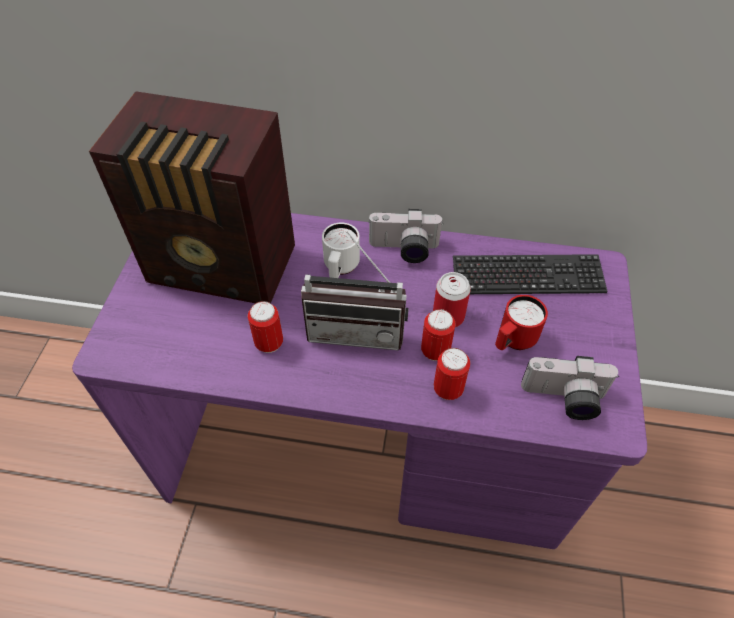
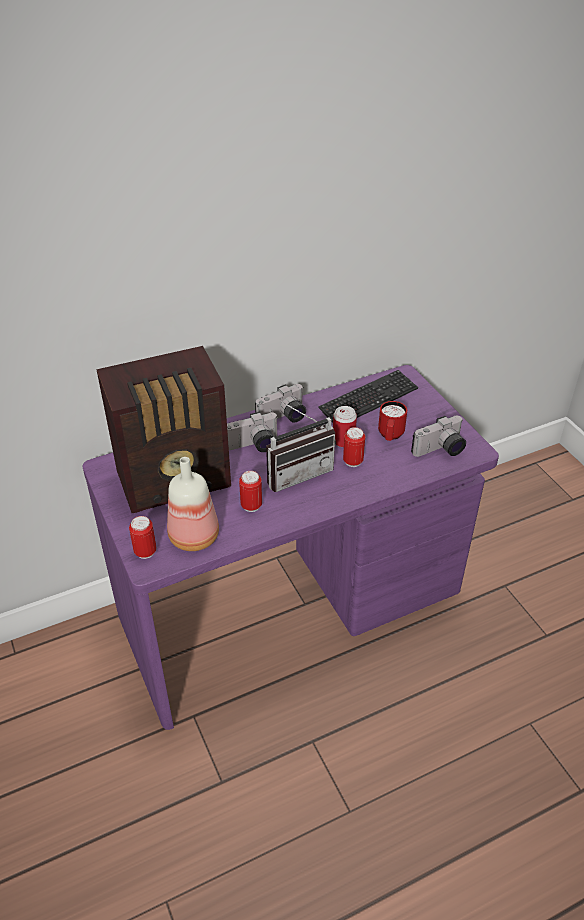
camera: 35 degrees left, 10 degrees down
white mug [322,223,360,278] -> camera [227,412,277,452]
can [434,348,470,400] -> can moved to [129,516,157,559]
none -> bottle [167,457,219,551]

